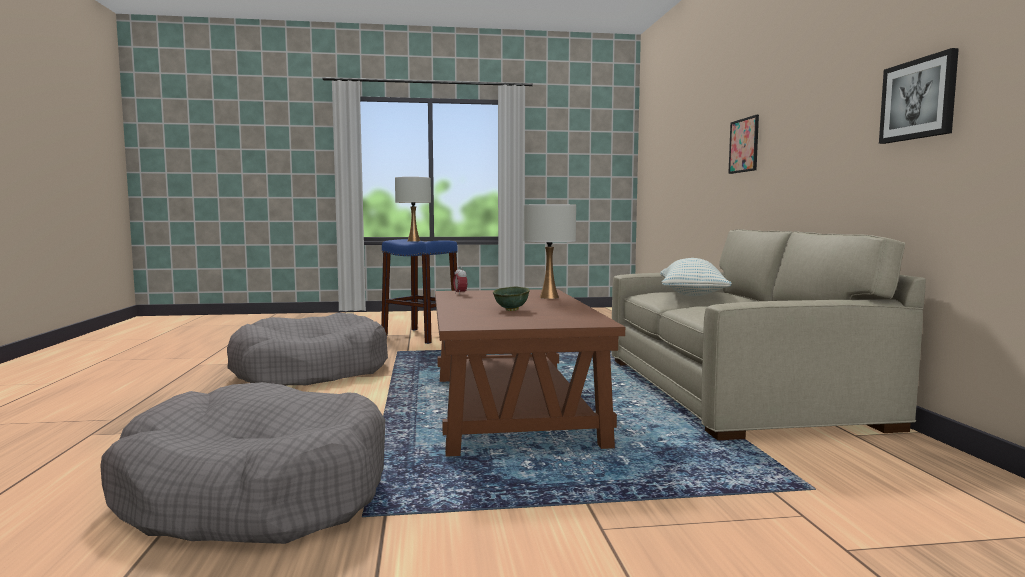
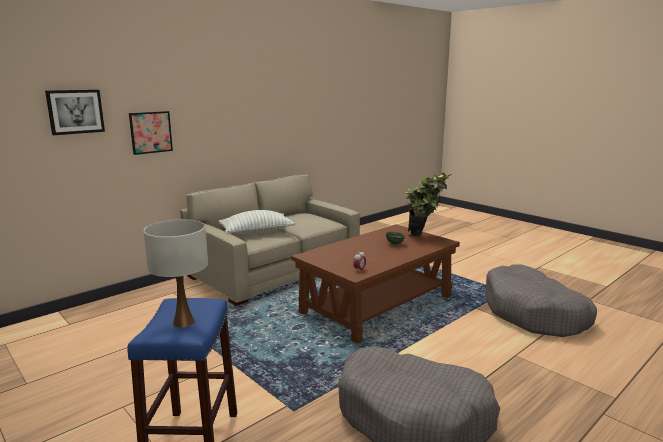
camera: 125 degrees left, 10 degrees up
white table lamp [524,204,576,299] -> none
picture [879,48,959,144] -> picture moved to [45,90,105,135]
none -> potted plant [406,173,452,237]

